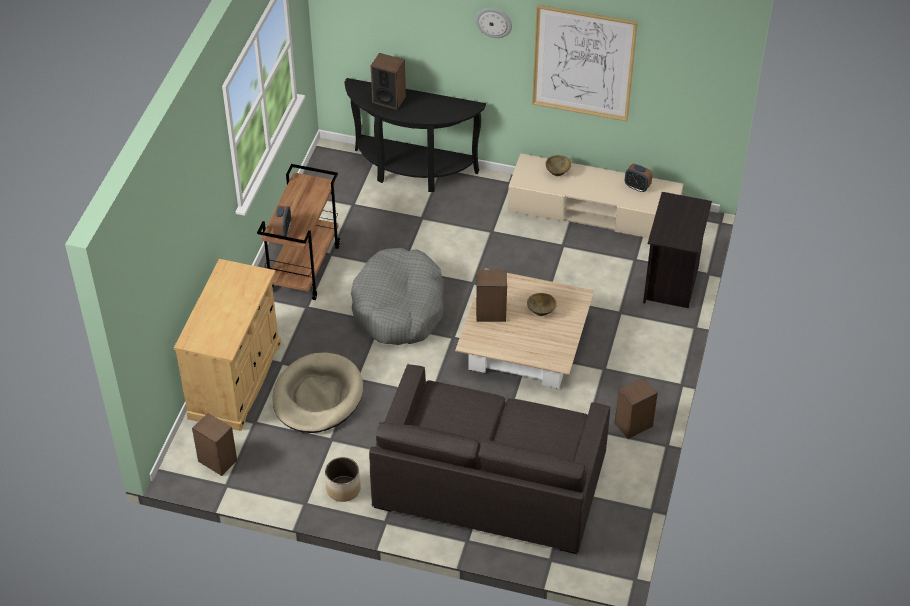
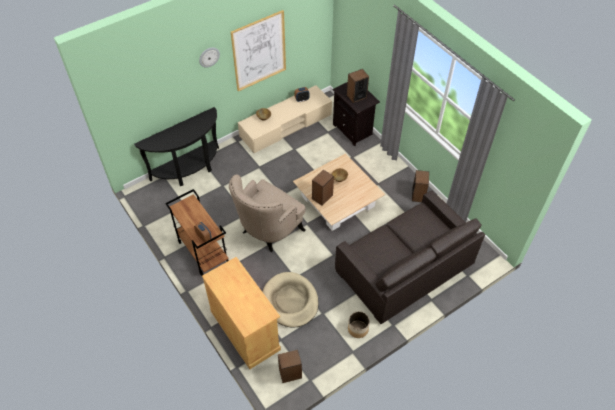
camera: 50 degrees left, 5 degrees up
grey dog bed [351,248,444,345] -> beige armchair [229,174,306,252]
speaker [371,53,406,110] -> speaker moved to [347,69,369,103]

